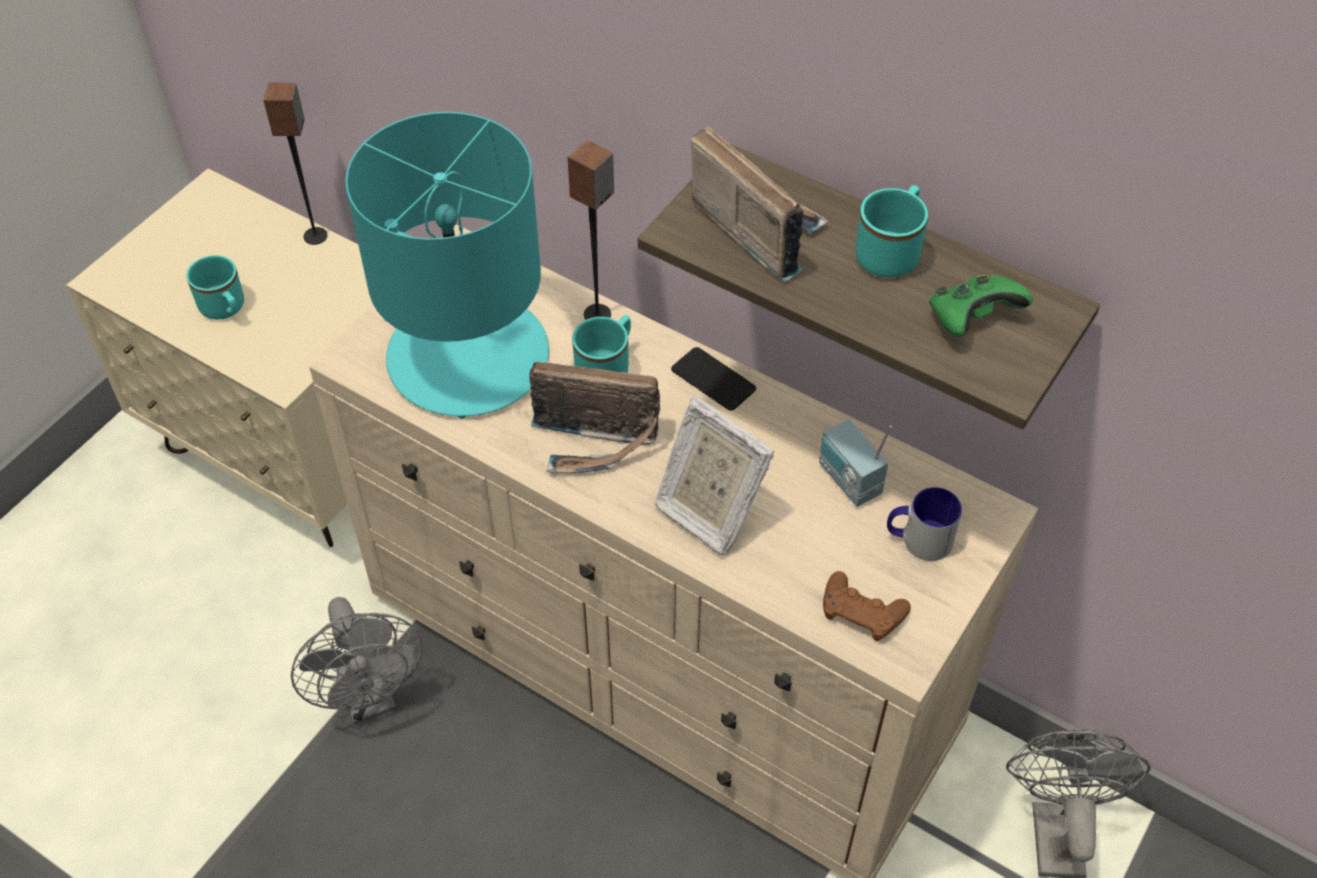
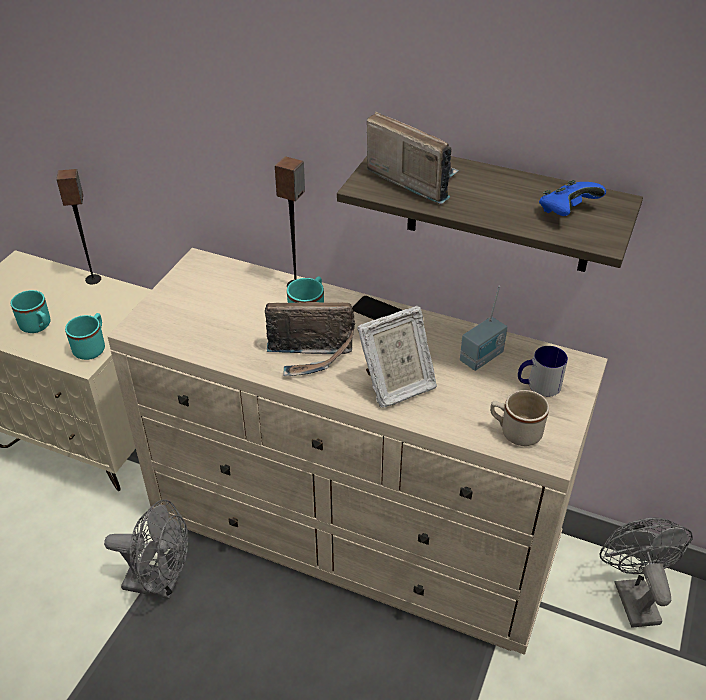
camera: 10 degrees left, 10 degrees down
grey fan [291,597,423,724] -> grey fan turned 45 degrees counterclockwise [104,499,188,599]
turquoise table lamp [345,112,549,418] -> none
picture frame [654,396,775,556] -> picture frame turned 60 degrees counterclockwise [357,306,437,408]
radio [819,419,892,507] -> radio turned 90 degrees counterclockwise [460,286,507,371]
brown game controller [823,571,911,641] -> beige mug [490,390,549,446]
turquoise mug [856,185,928,278] -> turquoise mug moved to [65,313,105,360]
green game controller [929,274,1033,337] -> blue game controller [539,180,606,216]

